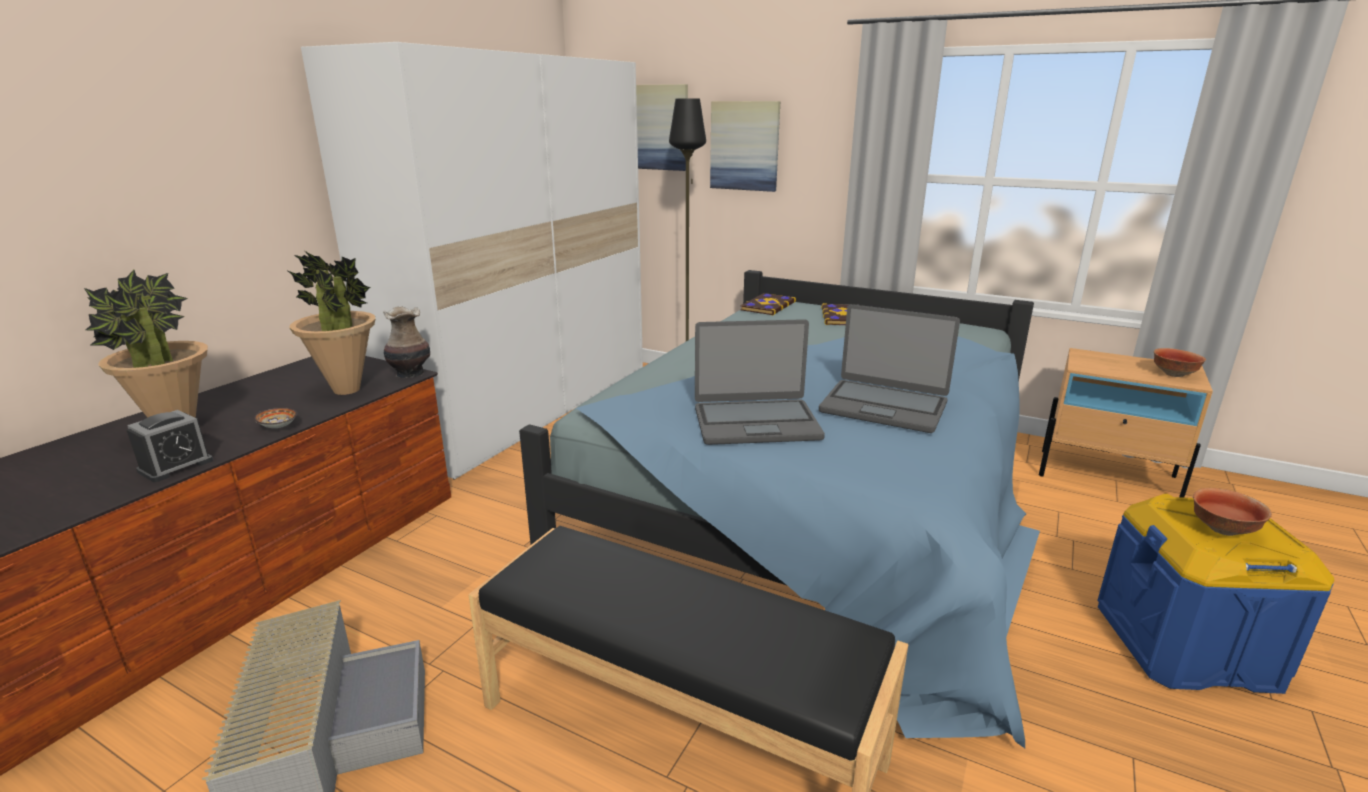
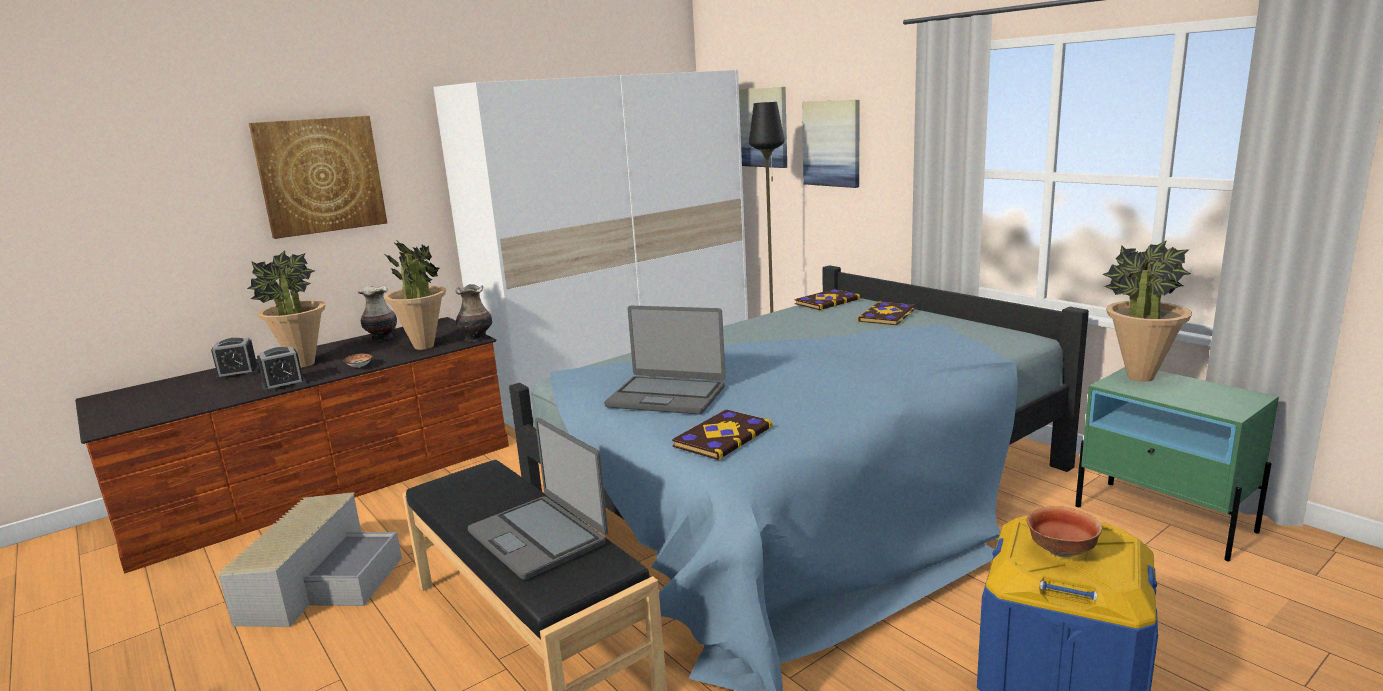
camera: 25 degrees right, 5 degrees down
laptop [819,304,960,433] -> laptop moved to [468,418,608,580]
beige nightstand [1039,348,1213,498] -> green nightstand [1075,367,1279,561]
bowl [1154,348,1206,377] -> none
none -> alarm clock [211,338,260,380]
none -> picture [249,116,387,239]
none -> vase [358,285,397,341]
none -> book [672,409,772,460]
none -> potted plant [1102,240,1192,382]

